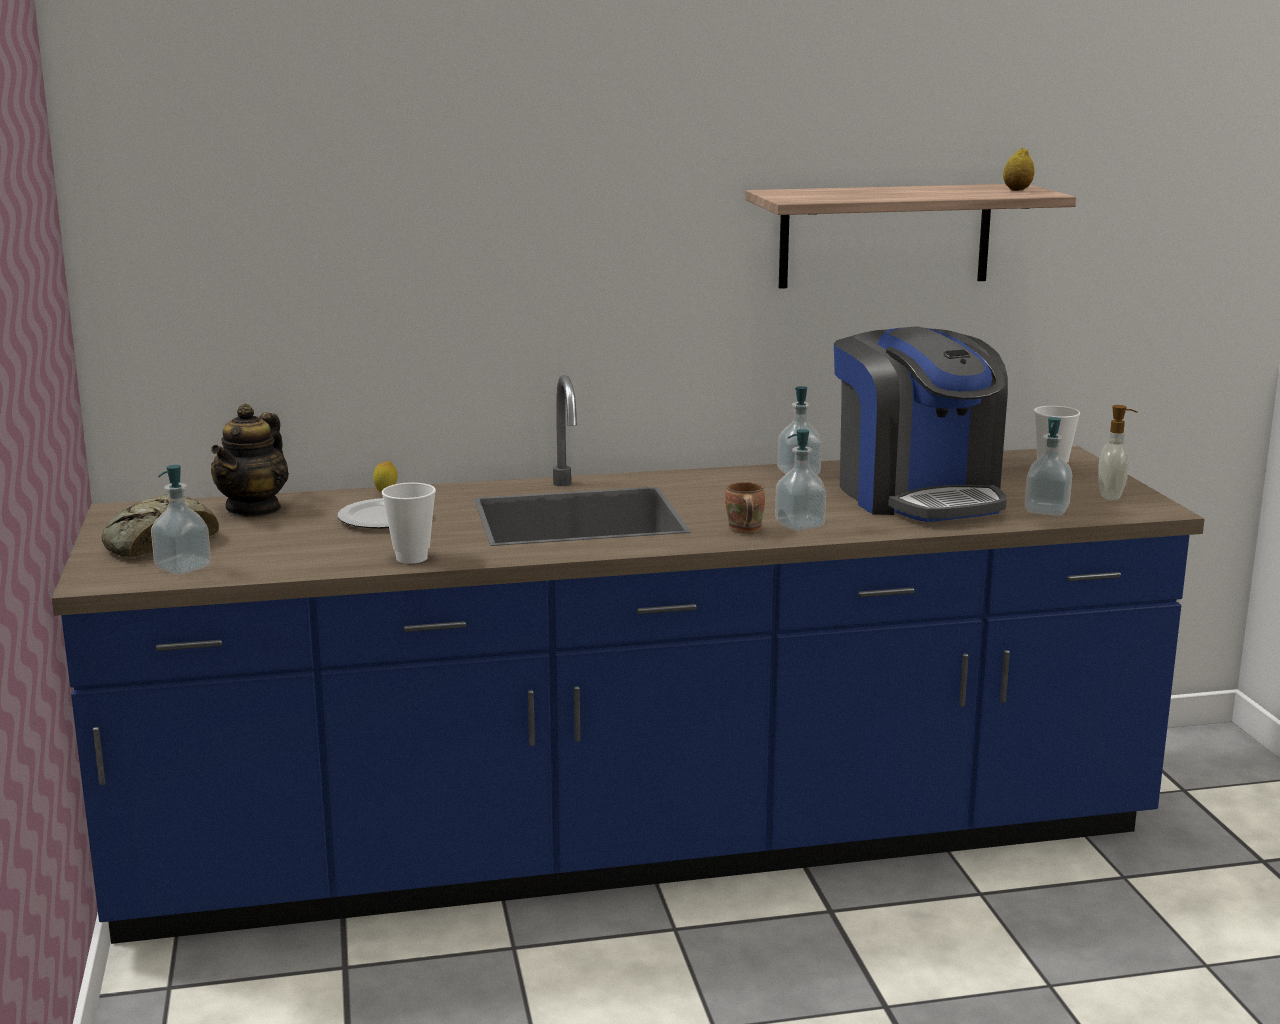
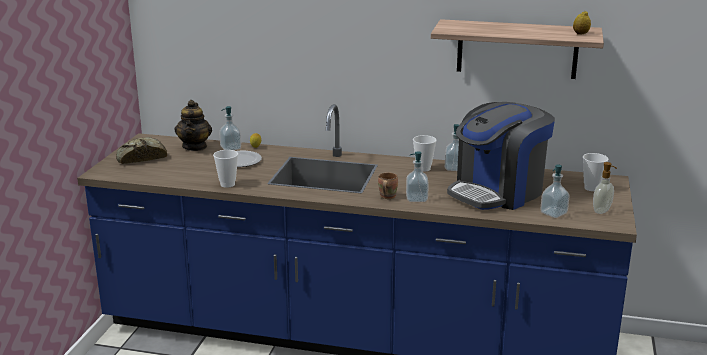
camera: 25 degrees right, 5 degrees up
soap dispenser [151,465,211,575] -> soap dispenser moved to [219,106,241,150]
teapot [211,403,289,517] -> teapot turned 45 degrees counterclockwise [174,100,212,151]
coffee machine [834,327,1008,522] -> coffee machine turned 45 degrees clockwise [447,102,555,210]
none -> cup [413,135,437,172]

